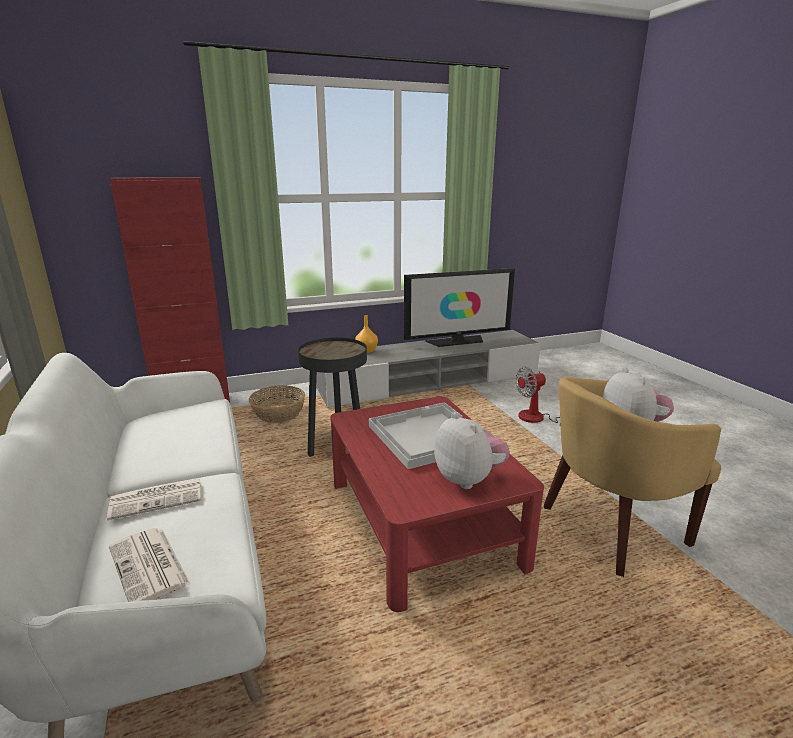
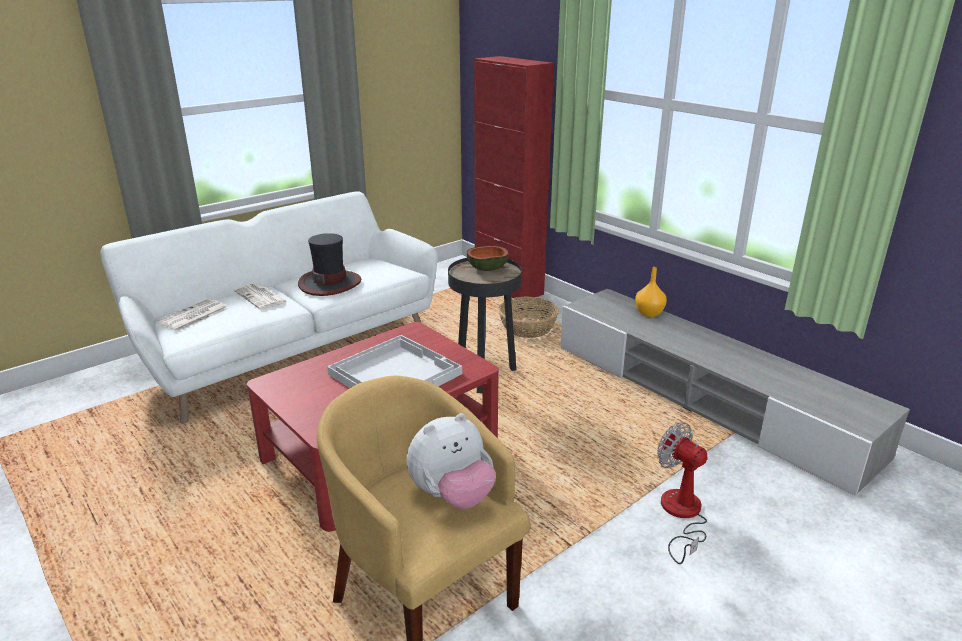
camera: 70 degrees right, 5 degrees up
television [404,268,515,347] -> none
plush toy [434,412,510,489] -> none
none -> hat [298,233,361,296]
none -> bowl [467,246,509,271]

